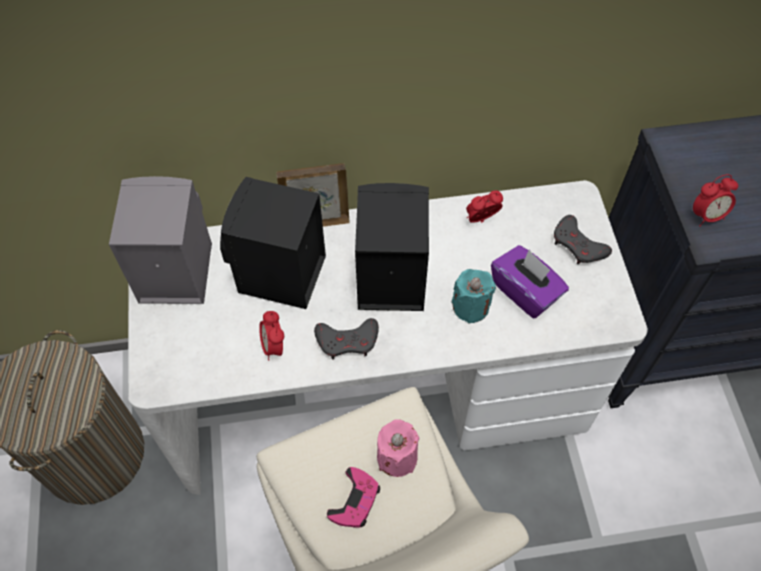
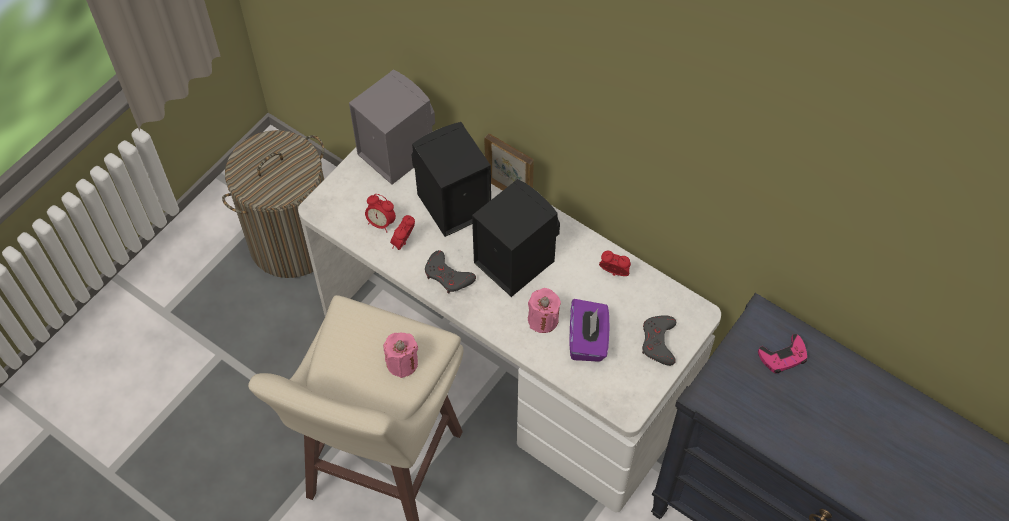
camera: 45 degrees right, 0 degrees up
pink game controller [327,467,380,528] -> pink game controller moved to [758,334,807,374]
turquoise candle [452,269,496,324] -> pink candle [528,288,561,333]
alarm clock [693,174,738,227] -> alarm clock moved to [365,194,396,232]

